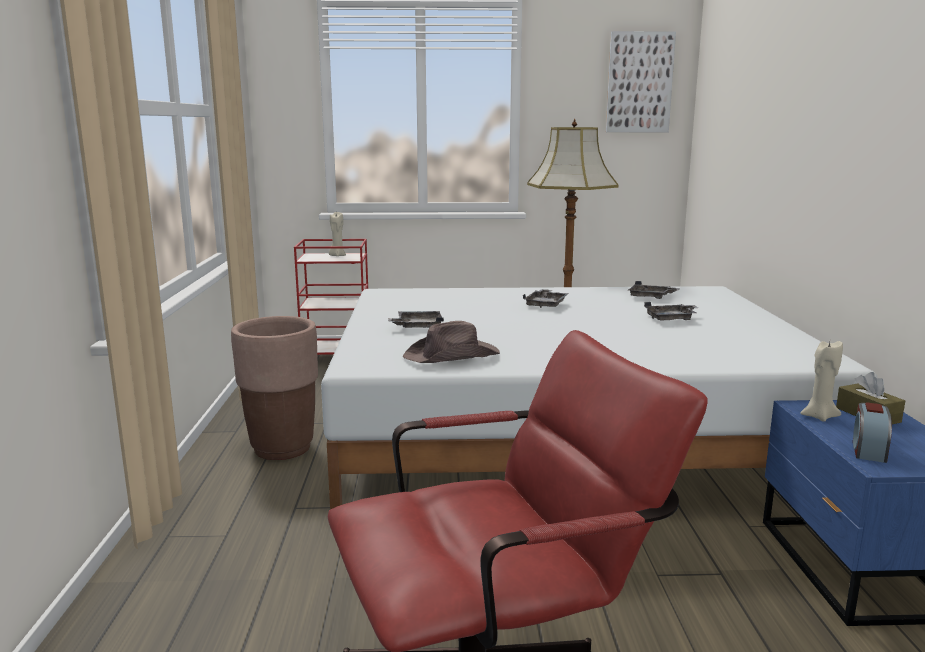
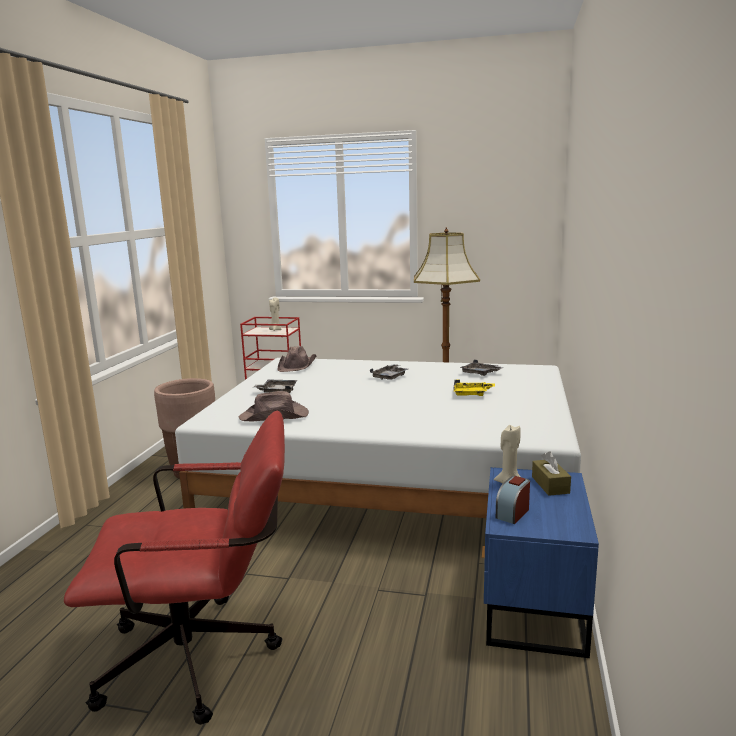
camera: 15 degrees right, 0 degrees up
picture [606,31,676,132] -> none
grey tray [644,302,698,321] -> yellow tray [453,380,495,396]
none -> brown hat [278,346,316,372]

